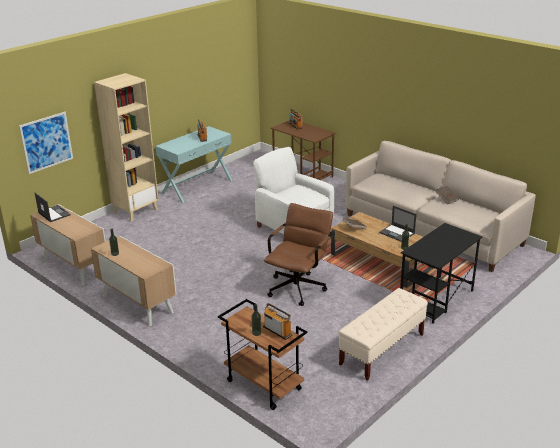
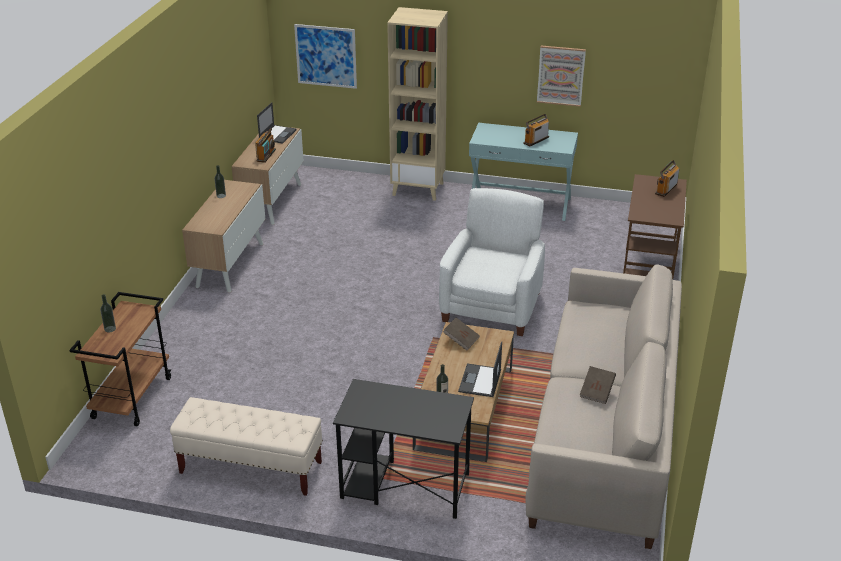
camera: 60 degrees right, 5 degrees up
radio [263,303,293,340] -> radio moved to [255,128,276,163]
brown office chair [264,203,333,306] -> none
none -> picture [537,46,586,107]

